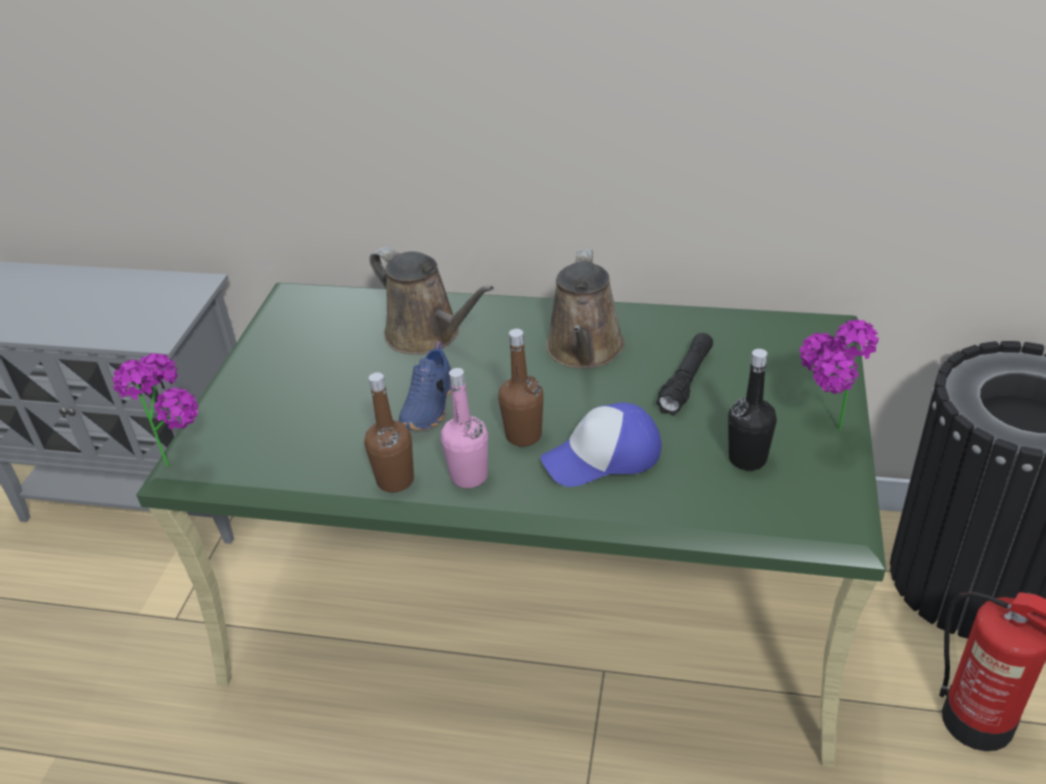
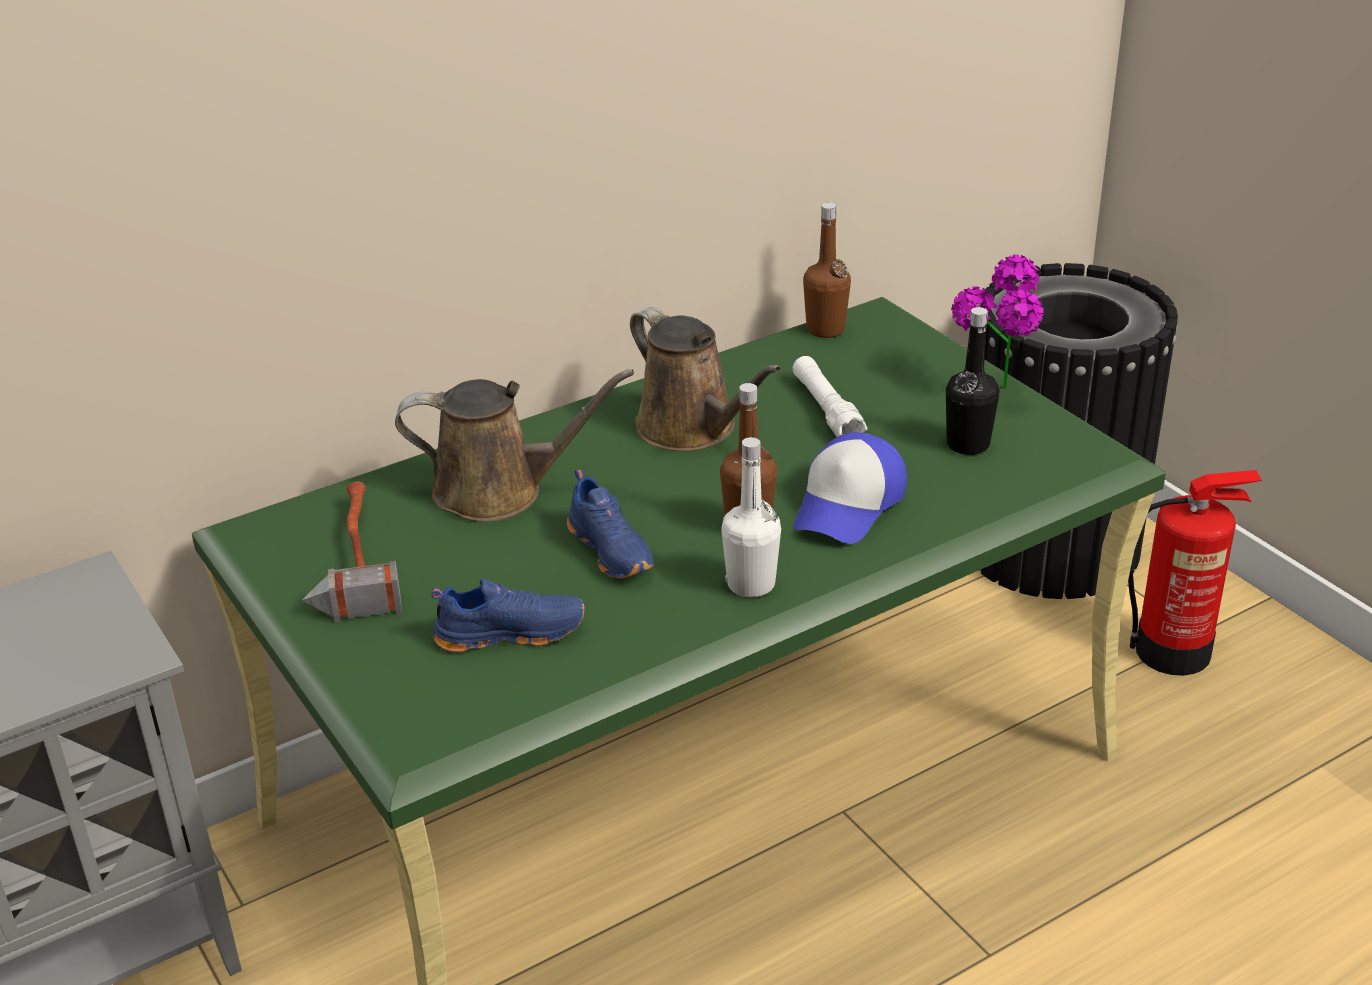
camera: 45 degrees left, 5 degrees down
potted plant [112,353,198,467] -> none
brown bottle [364,372,414,492] -> brown bottle moved to [803,202,851,338]
pink bottle [441,368,488,488] -> white bottle [721,437,781,598]
black flashlight [656,333,713,415] -> white flashlight [793,356,868,437]
none -> hammer [302,481,402,622]
none -> blue shoe [432,579,585,652]

